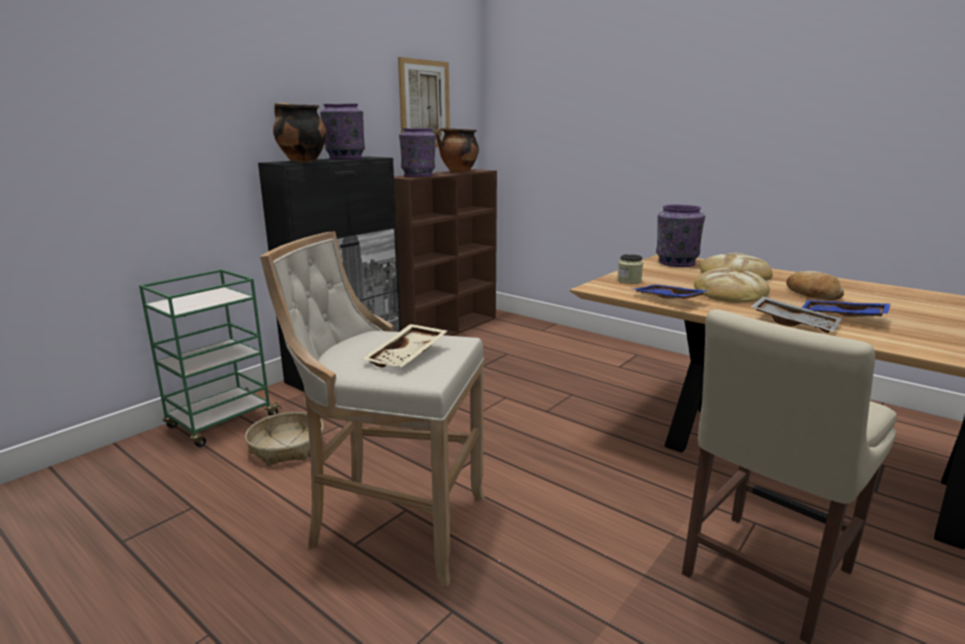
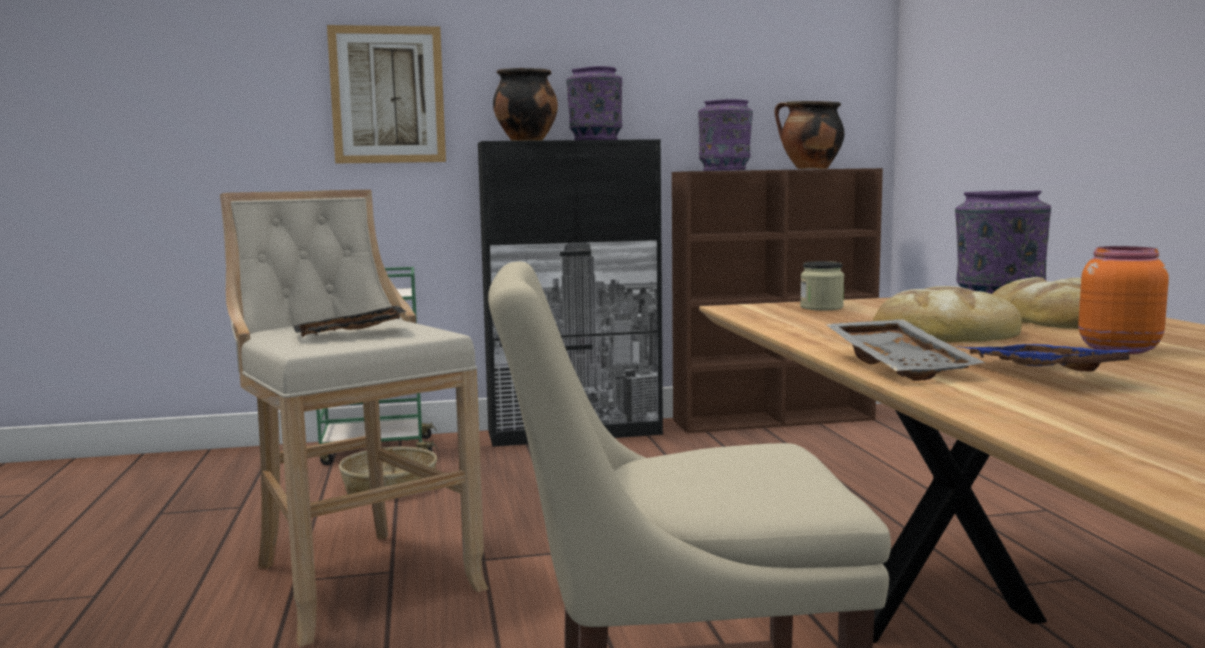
camera: 40 degrees right, 10 degrees down
beige tray [362,324,447,367] -> black tray [293,305,407,337]
picture [398,57,450,148] -> picture moved to [327,25,446,163]
blue tray [634,285,710,299] -> none
bread [786,271,844,300] -> orange jar [1078,246,1169,354]

